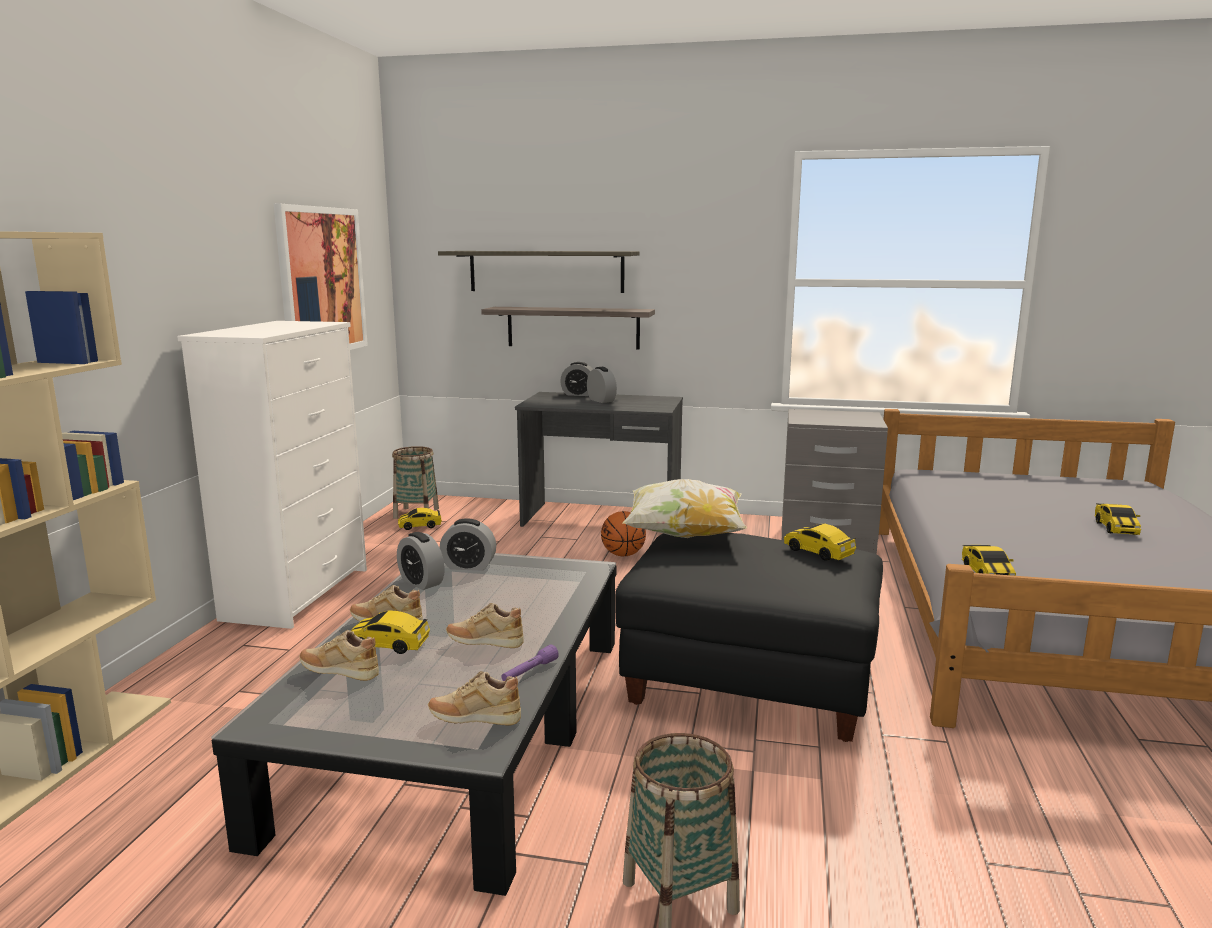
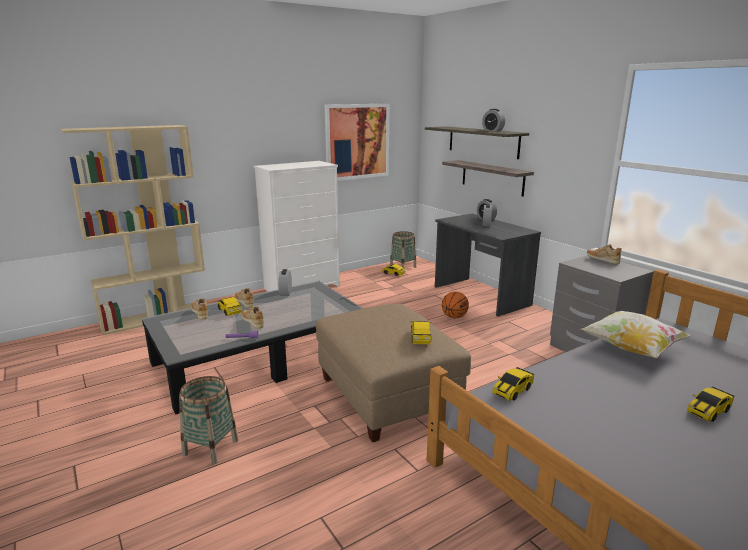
camera: 45 degrees right, 5 degrees up
beige shoe [428,671,521,725] -> beige shoe moved to [587,244,622,264]
alarm clock [440,518,496,571] -> alarm clock moved to [482,109,505,131]
black ottoman [615,533,883,742] -> beige ottoman [316,304,471,442]
pillow [622,479,747,538] -> pillow moved to [581,311,690,358]

